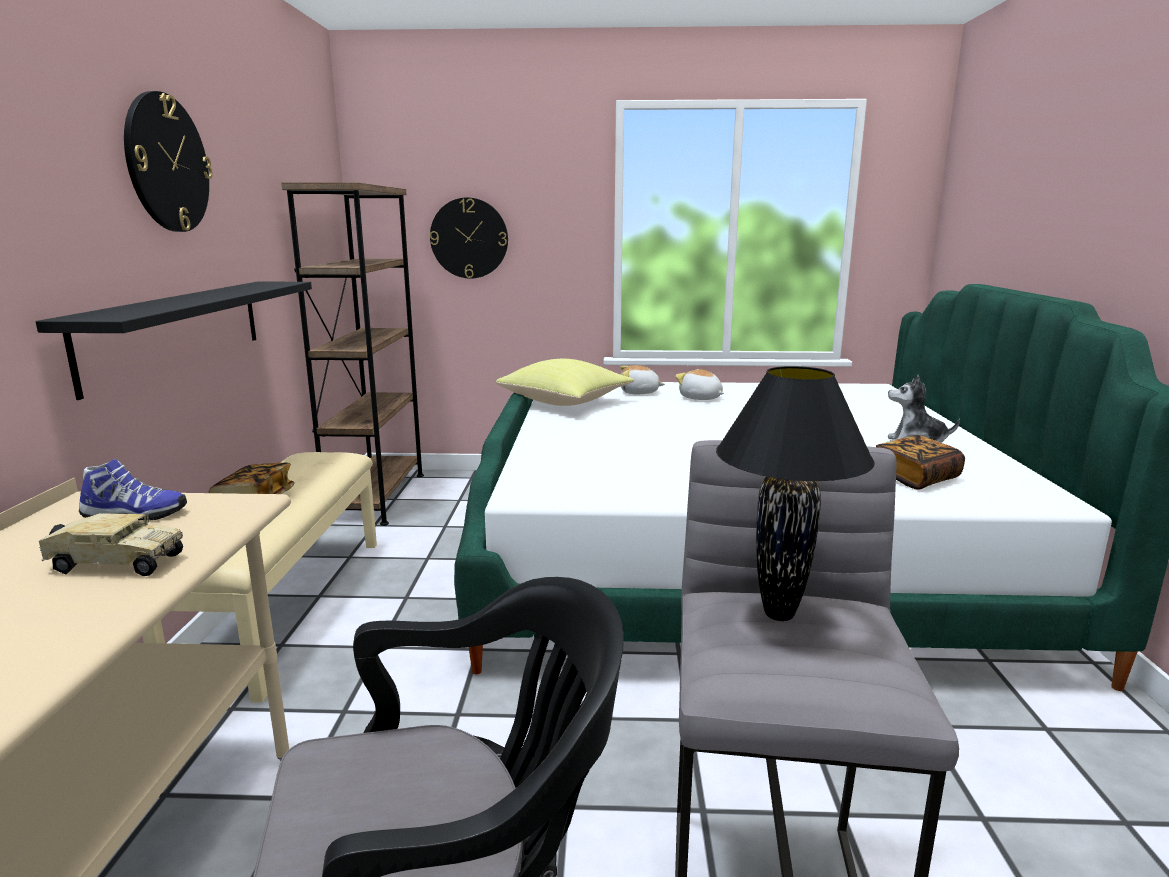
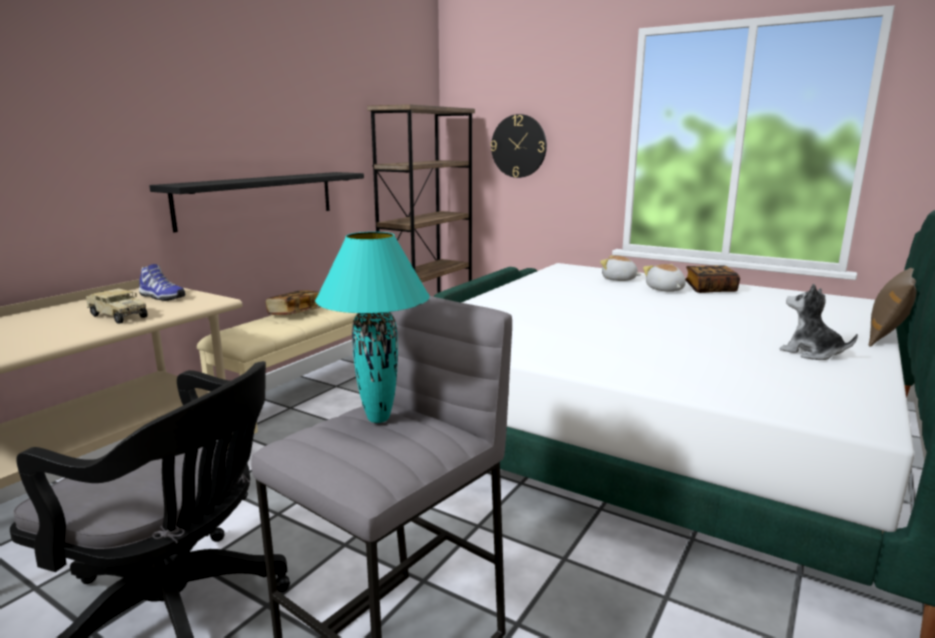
camera: 30 degrees right, 0 degrees up
wall clock [124,91,213,232] -> none
yellow pillow [496,359,634,406] -> none
black table lamp [716,366,875,621] -> turquoise table lamp [315,232,430,423]
book [876,435,965,490] -> book moved to [685,265,740,293]
none -> brown pillow [869,267,916,347]

